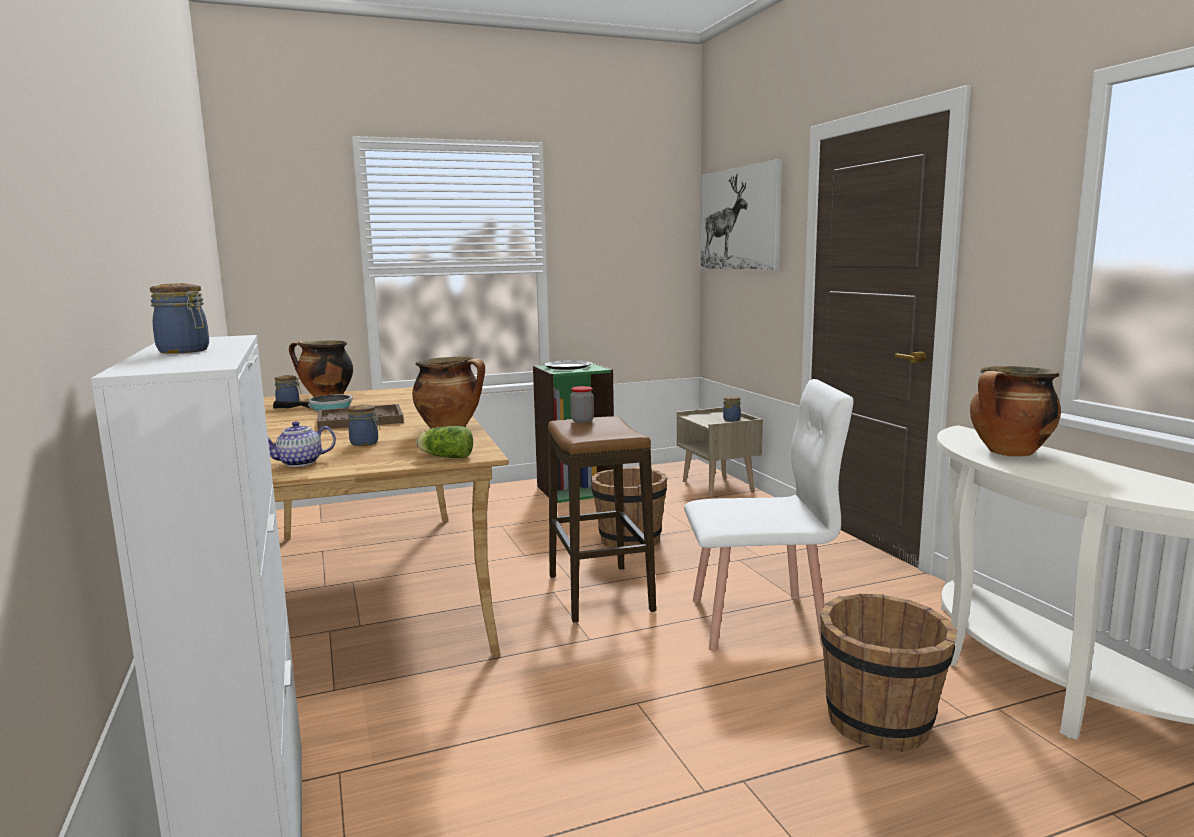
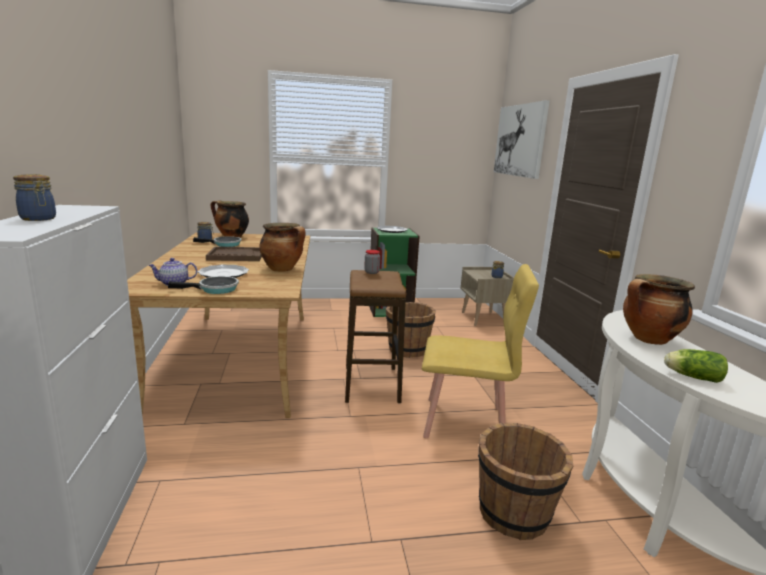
camera: 10 degrees right, 5 degrees up
jar [348,404,380,446] -> plate [197,264,249,278]
lettuce [416,426,473,458] -> lettuce moved to [664,349,728,383]
white chair [684,379,854,650] -> yellow chair [422,264,539,438]
none -> frying pan [168,276,239,294]

